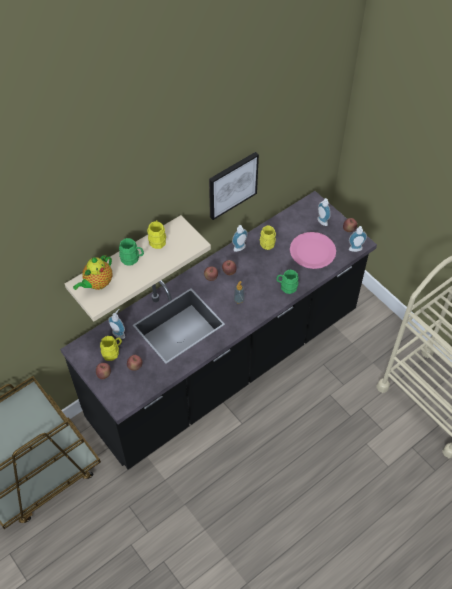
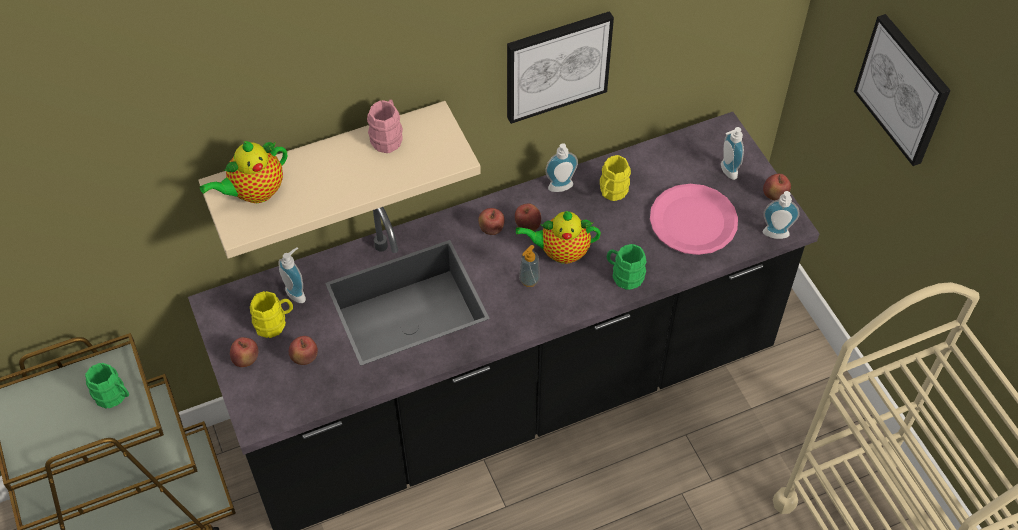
camera: 15 degrees right, 0 degrees up
green mug [119,238,144,266] -> green mug moved to [85,363,129,409]
yellow mug [147,220,166,249] -> pink mug [367,100,403,153]
none -> teapot [516,211,601,264]
none -> picture [854,14,951,166]

